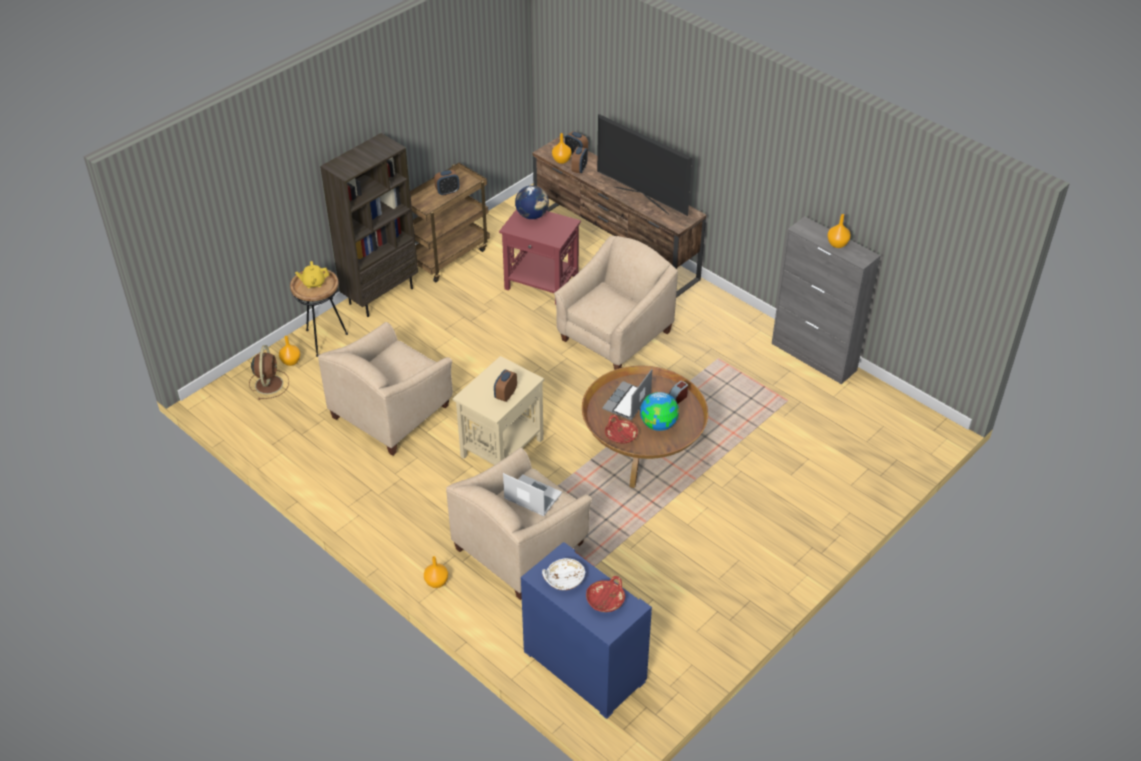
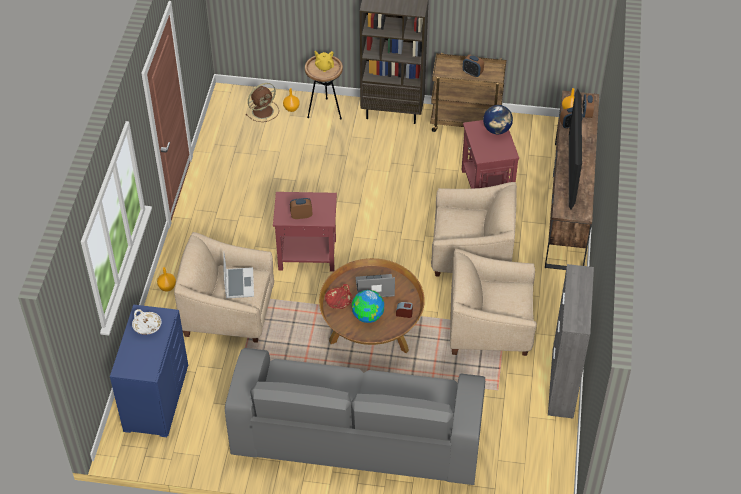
camera: 55 degrees right, 5 degrees up
beige armchair [318,322,453,456] -> beige armchair moved to [450,249,537,356]
beige side table [453,356,544,465] -> red side table [273,192,337,272]
red bowl [586,576,625,612] -> none
orange vase [827,214,851,248] -> none
none -> grey sofa [225,348,485,485]

